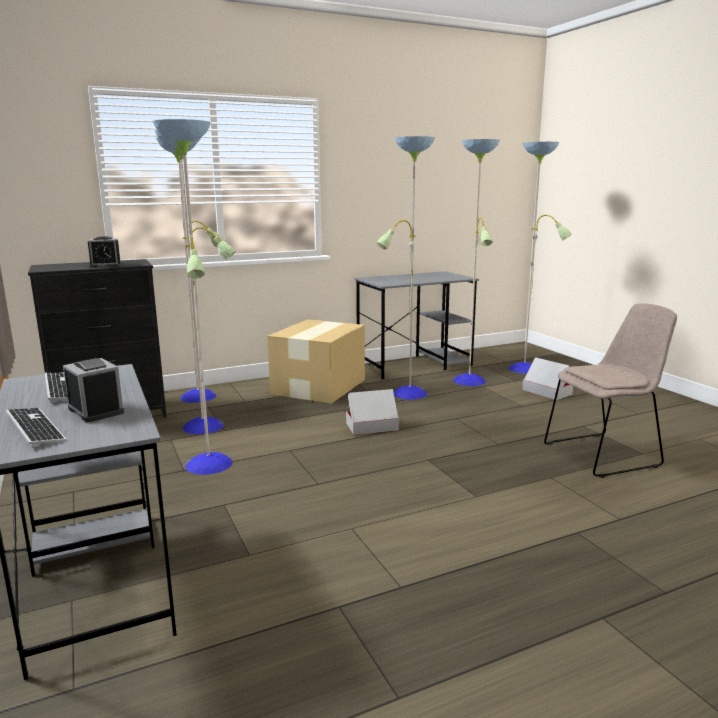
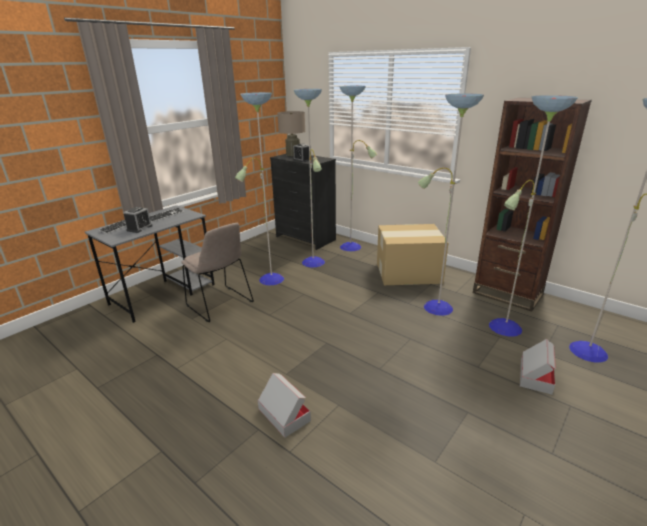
camera: 65 degrees right, 10 degrees up
cardboard box [346,389,399,435] -> cardboard box moved to [258,373,311,438]
grey desk [354,271,479,380] -> brown bookcase [473,97,592,312]
beige chair [544,303,677,478] -> beige chair moved to [181,223,254,322]
none -> beige table lamp [277,111,305,156]

